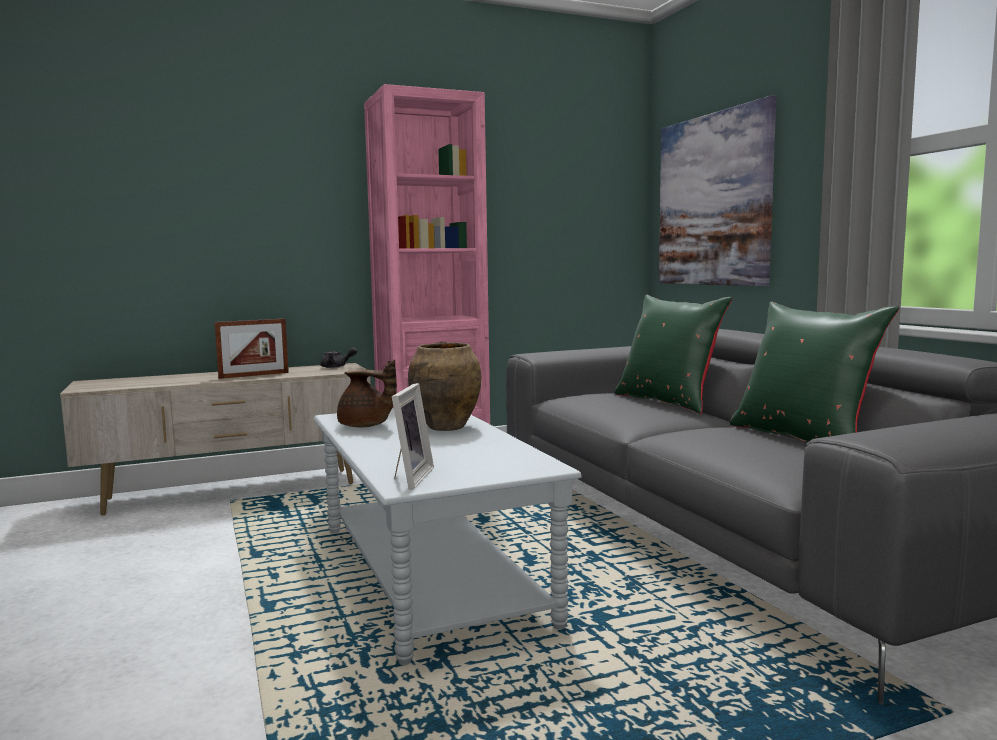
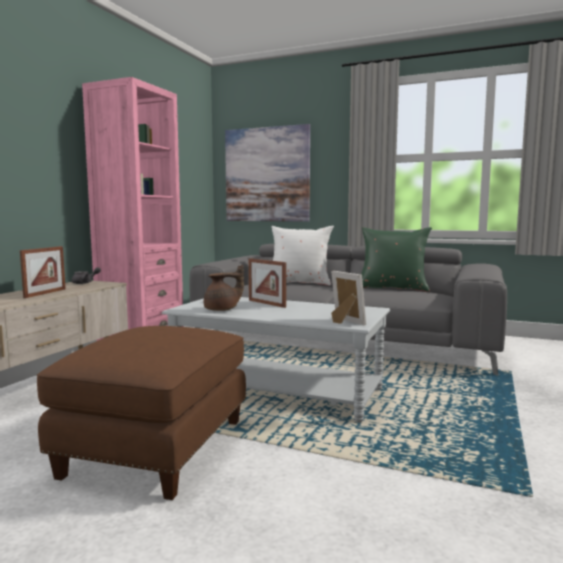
camera: 45 degrees left, 0 degrees up
brown vase [408,343,481,431] -> picture frame [249,258,286,308]
green pillow [615,295,733,414] -> white pillow [271,226,334,286]
none -> brown ottoman [37,326,246,500]

